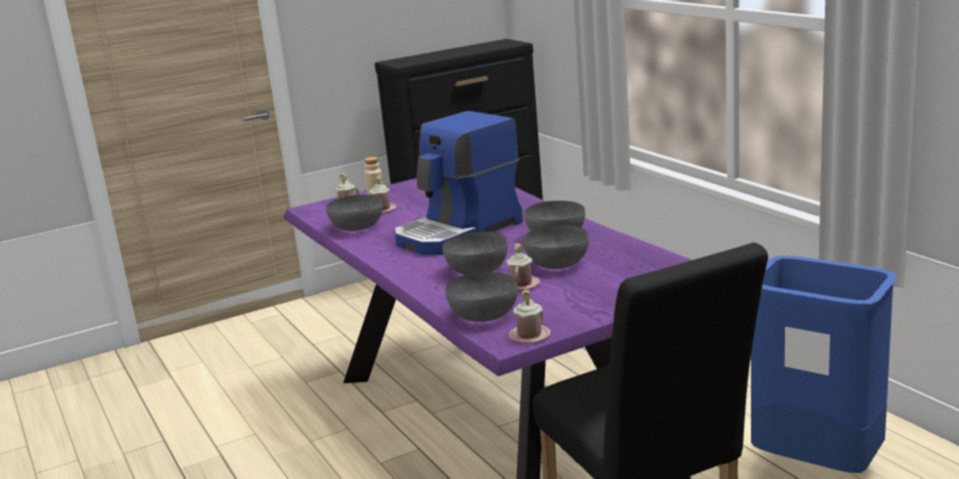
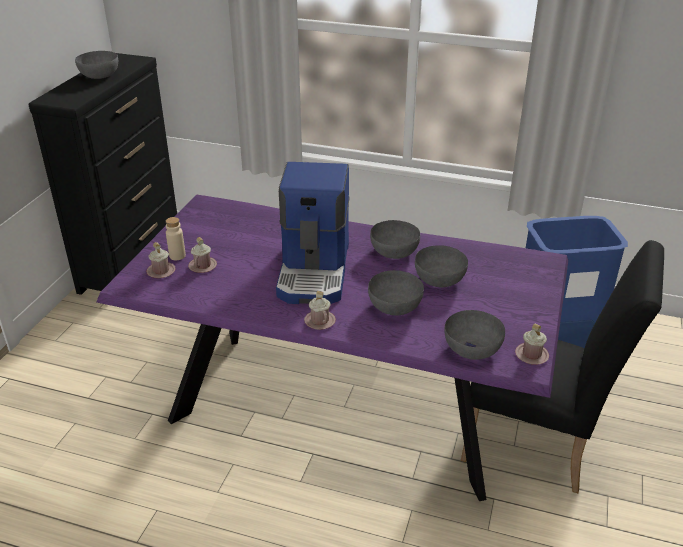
camera: 45 degrees left, 15 degrees up
grey bowl [326,195,383,231] -> grey bowl moved to [75,51,118,79]
pink mug [507,243,540,290] -> pink mug moved to [304,291,336,330]

